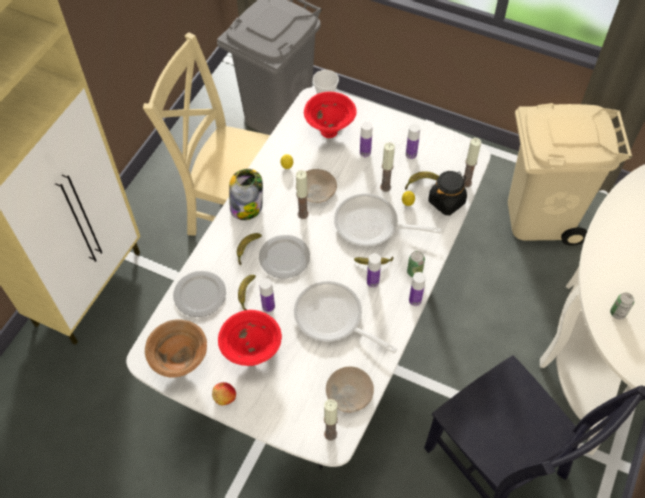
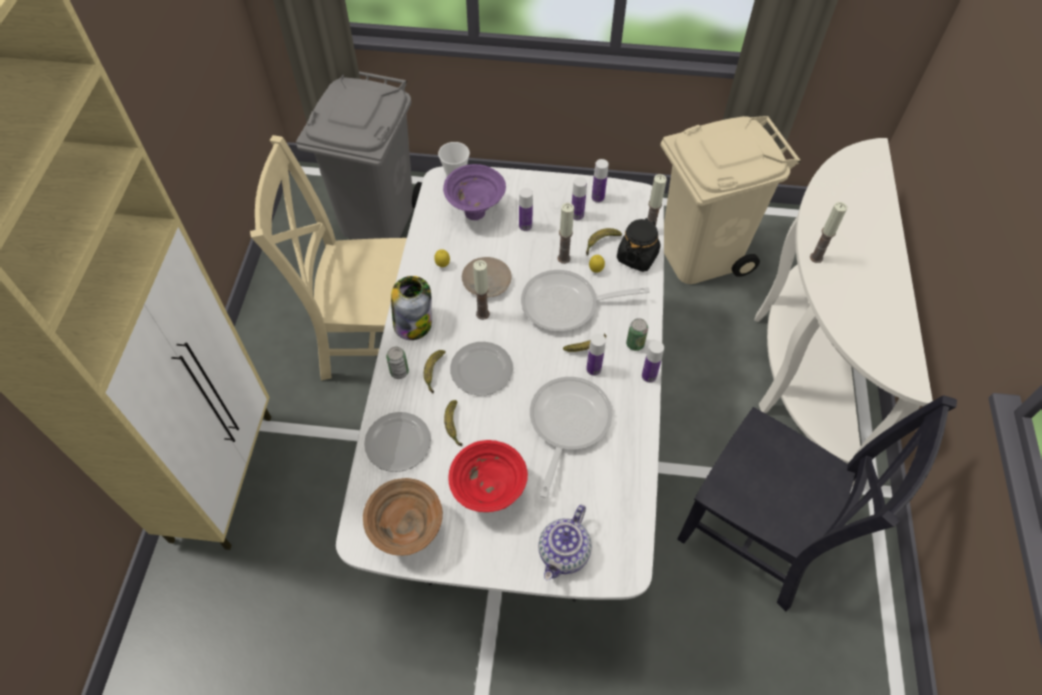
camera: 20 degrees left, 0 degrees up
apple [212,382,236,405] -> none
bottle [259,278,275,312] -> bottle moved to [592,159,609,203]
frying pan [294,281,397,353] -> frying pan turned 90 degrees clockwise [530,377,612,498]
red bowl [304,91,357,138] -> purple bowl [443,164,506,220]
candle [324,399,338,441] -> candle moved to [810,202,847,263]
beige plate [326,366,374,413] -> none
can [610,293,634,320] -> can moved to [386,347,409,379]
none -> teapot [538,505,592,580]

